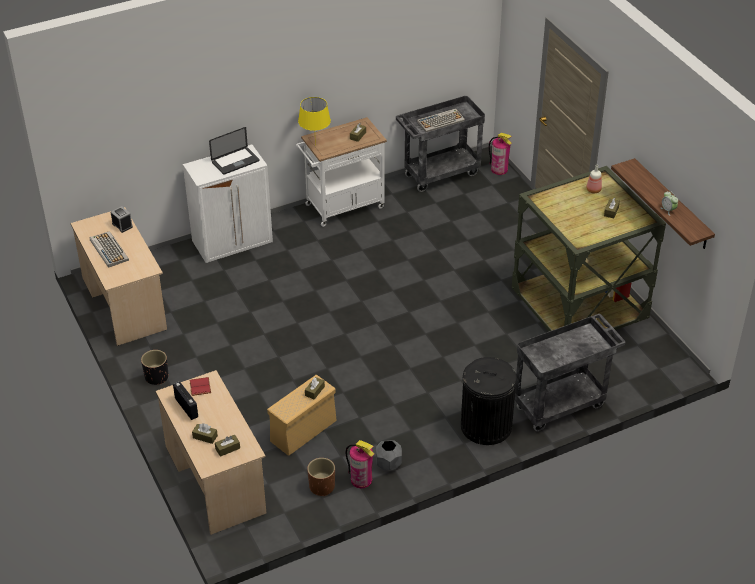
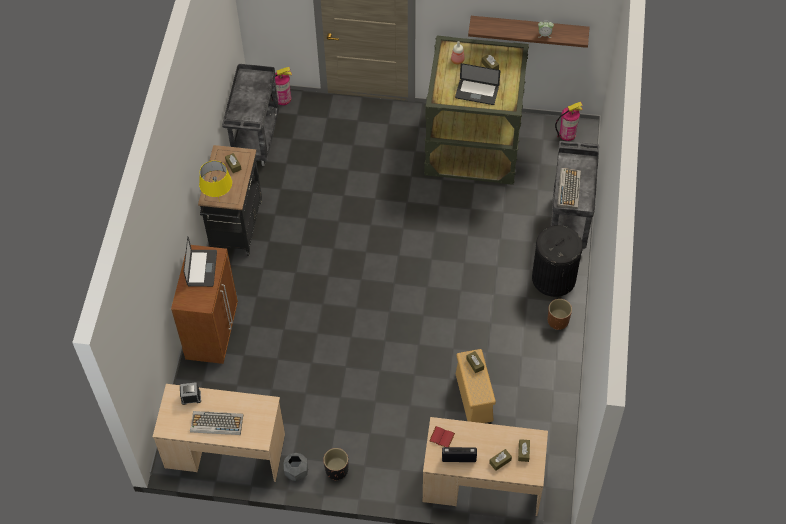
camera: 55 degrees left, 15 degrees up
white cabinet [183,145,273,263] -> brown cabinet [171,245,238,364]
white cart [296,117,387,227] -> black cart [198,145,262,256]
brown planter [307,458,335,496] -> brown planter moved to [548,299,572,330]
fire extinguisher [345,440,374,488] -> fire extinguisher moved to [555,102,583,141]
grey planter [376,440,402,470] -> grey planter moved to [283,453,308,481]
keyboard [417,108,465,132] -> keyboard moved to [557,168,581,209]
none -> laptop [455,63,500,105]

